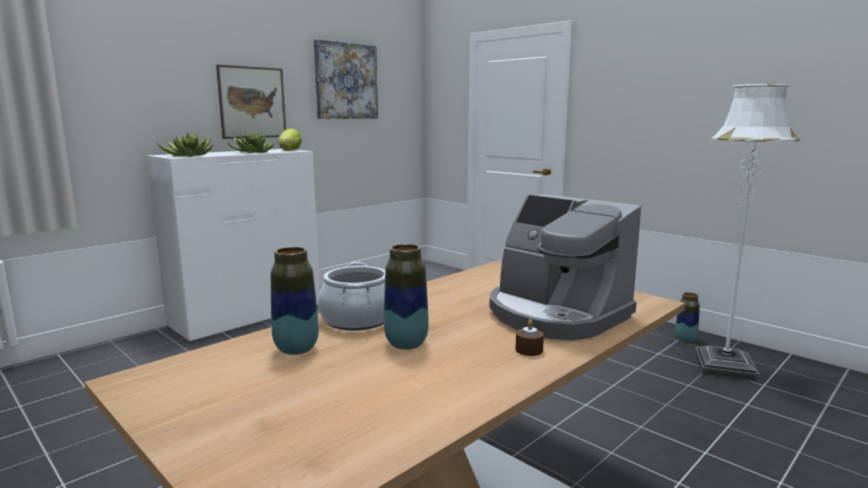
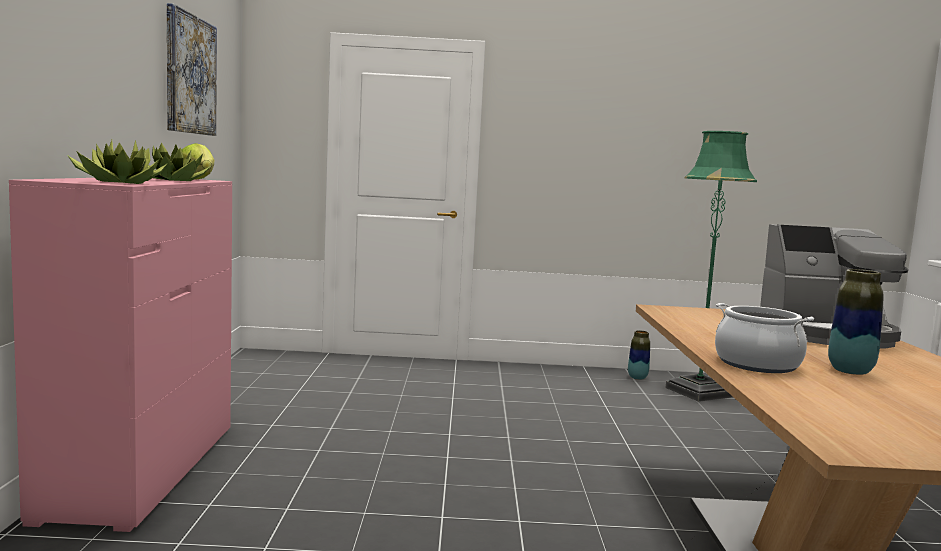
camera: 45 degrees left, 5 degrees down
white dresser [147,149,320,343] -> pink dresser [9,178,232,532]
picture [216,65,286,139] -> none
vase [271,247,319,355] -> none
brown candle [515,319,544,356] -> none
white floor lamp [695,84,800,382] -> green floor lamp [665,131,757,402]

